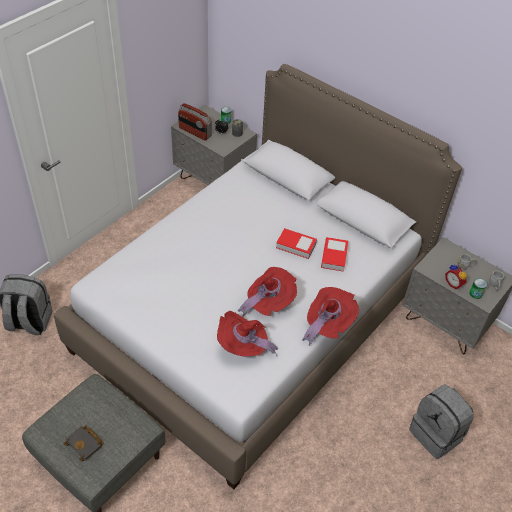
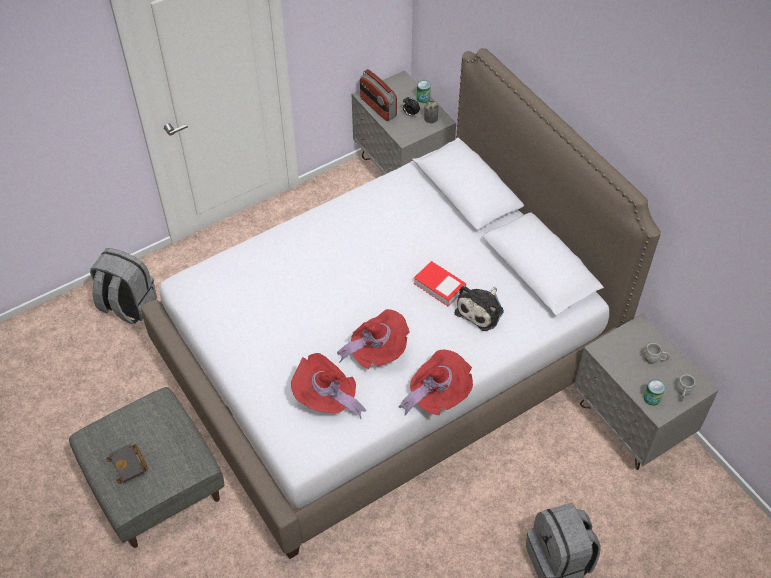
camera: 20 degrees right, 5 degrees up
book [321,237,348,272] -> plush toy [455,286,504,331]
alarm clock [445,264,467,289] -> none

